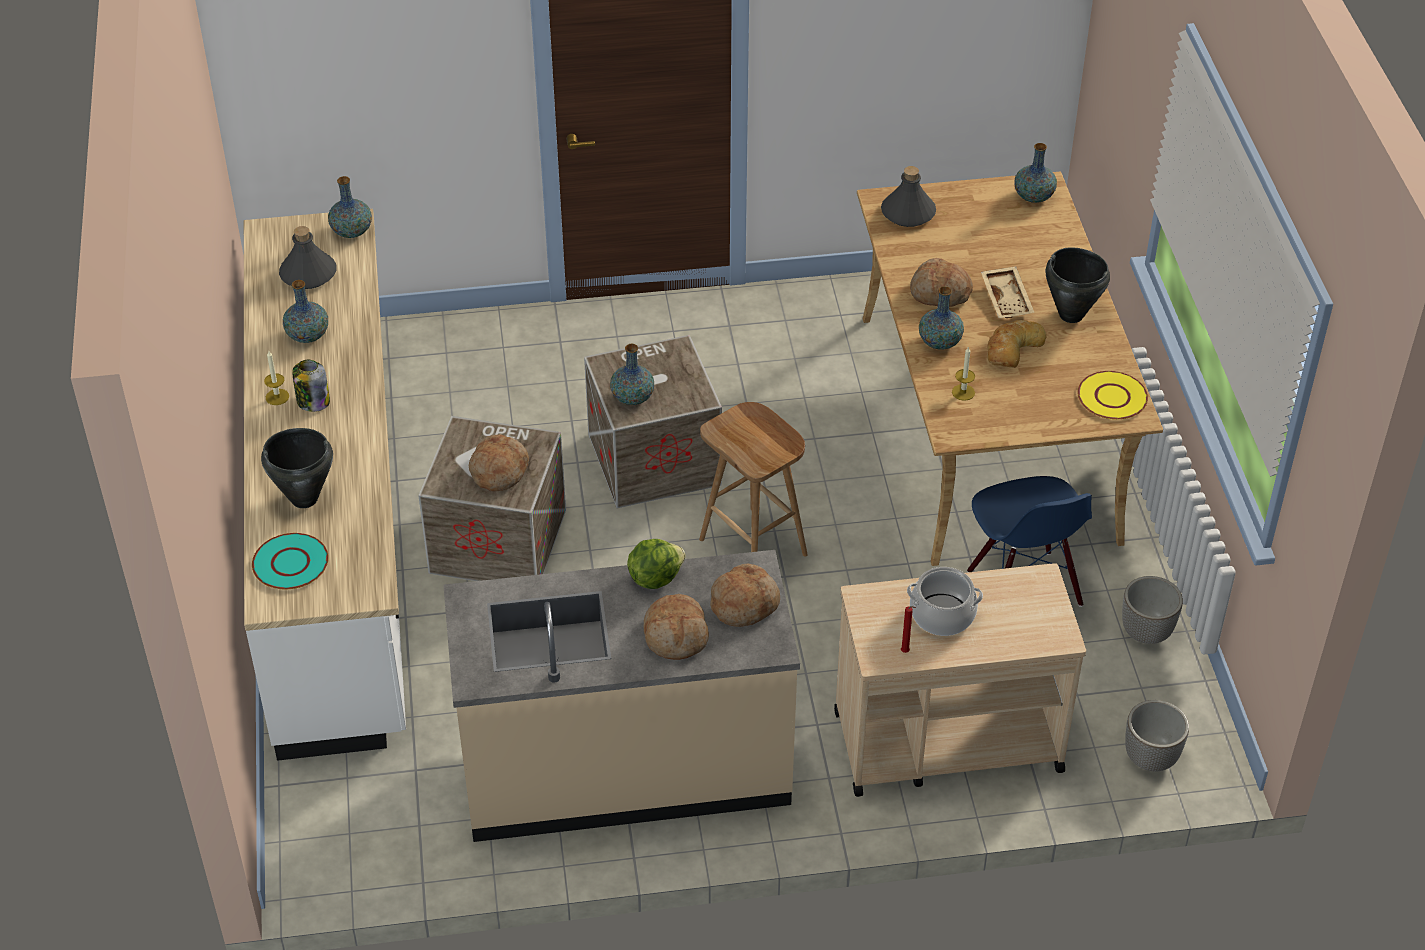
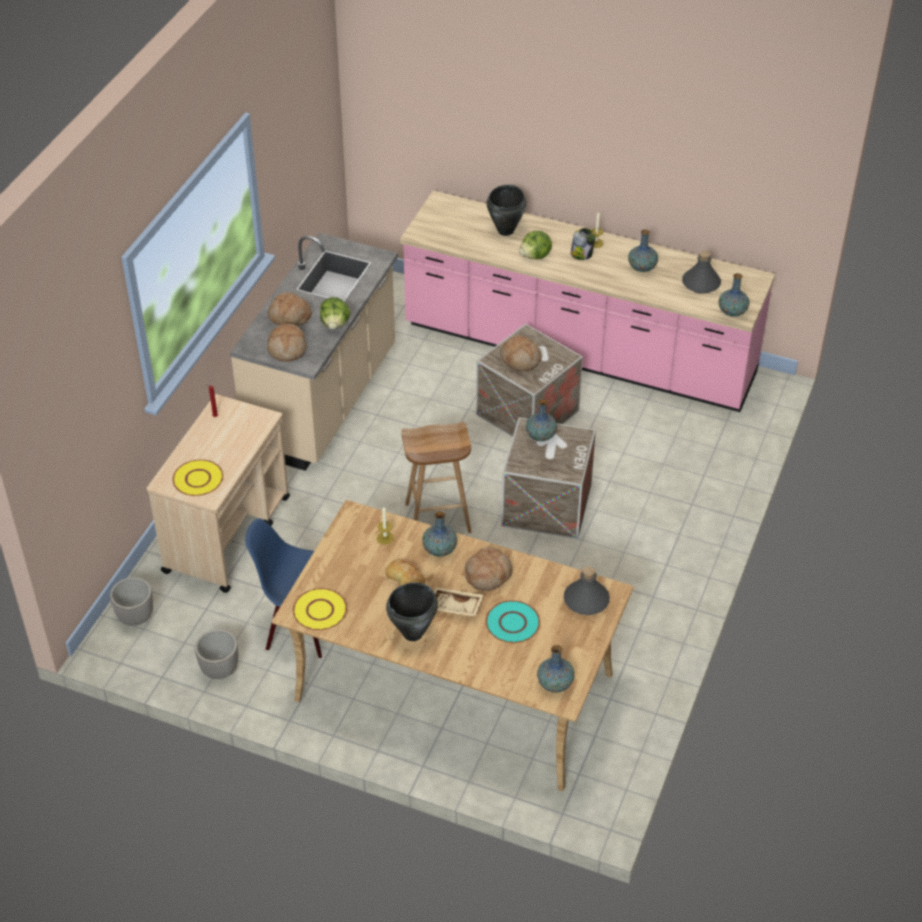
camera: 120 degrees right, 0 degrees up
white counter [244,209,406,761] -> pink counter [400,191,775,412]
turquoise plate [252,533,329,589] -> turquoise plate moved to [486,600,540,643]
cooking pot [907,567,983,636] -> none
none -> yellow plate [173,459,223,496]
none -> lettuce [519,231,552,259]

